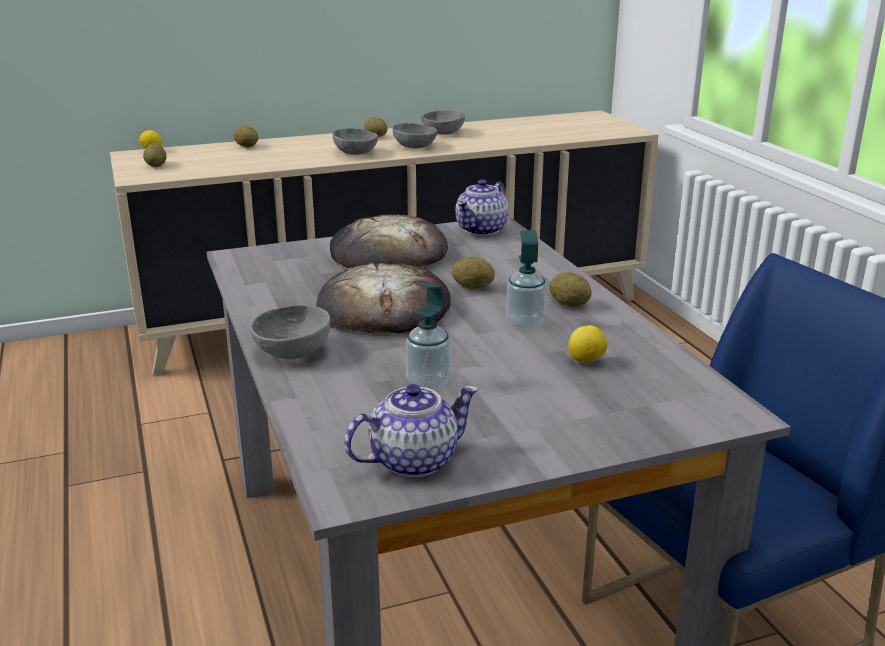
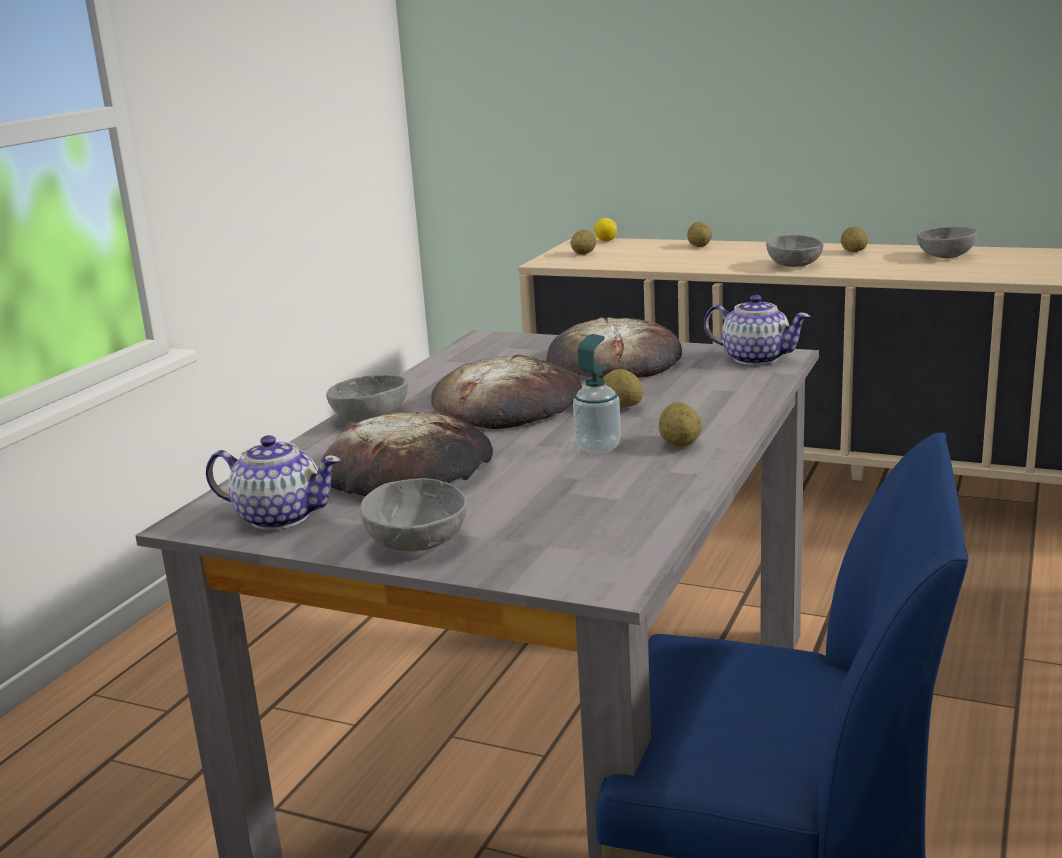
camera: 45 degrees right, 5 degrees down
grey bowl [392,123,437,148] -> grey bowl moved to [360,478,467,551]
soap dispenser [406,282,450,390] -> bread [321,412,493,496]
teapot [455,179,509,236] -> teapot turned 135 degrees counterclockwise [704,295,810,365]
lemon [568,325,607,363] -> none

